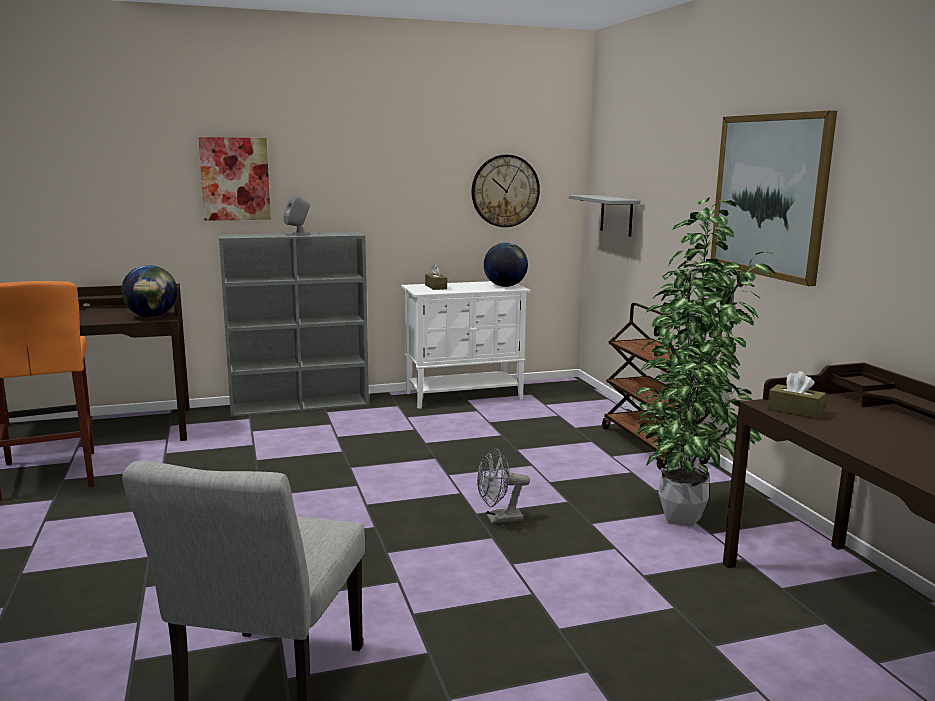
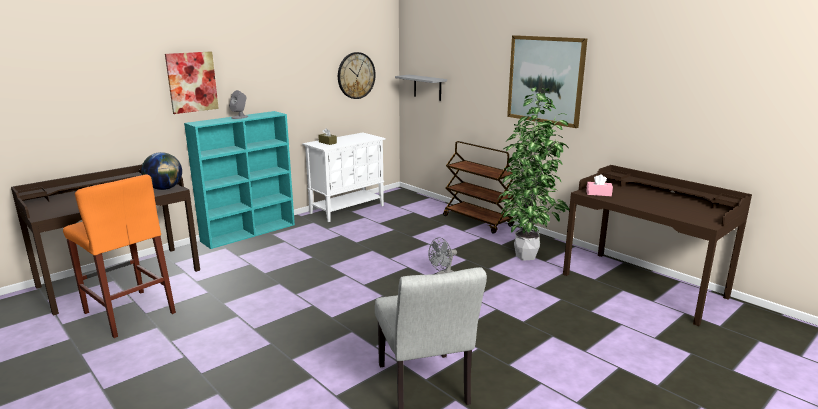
camera: 25 degrees left, 5 degrees up
grey bookcase [219,232,369,417] -> turquoise bookcase [184,111,295,249]
globe [484,242,528,287] -> none
brown tissue box [767,371,826,419] -> pink tissue box [586,174,613,196]

